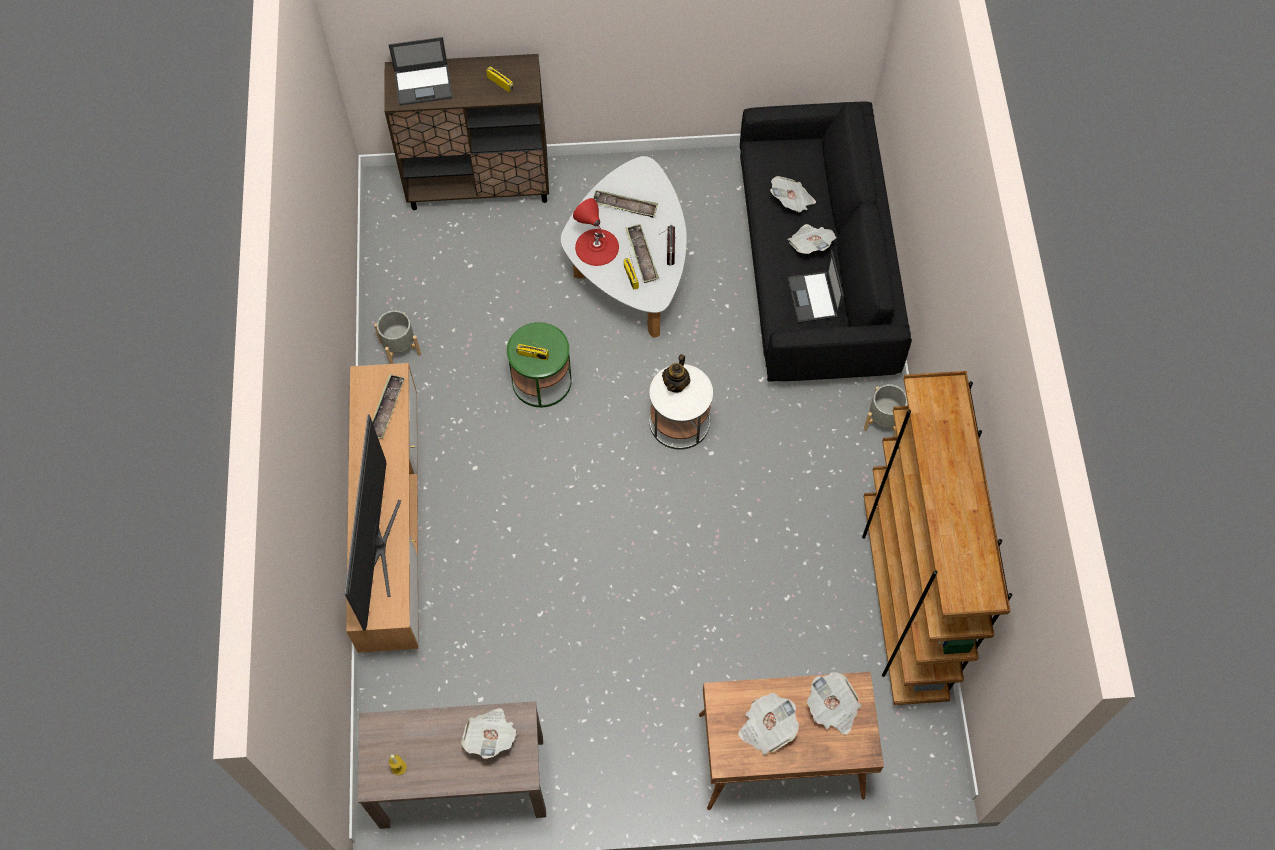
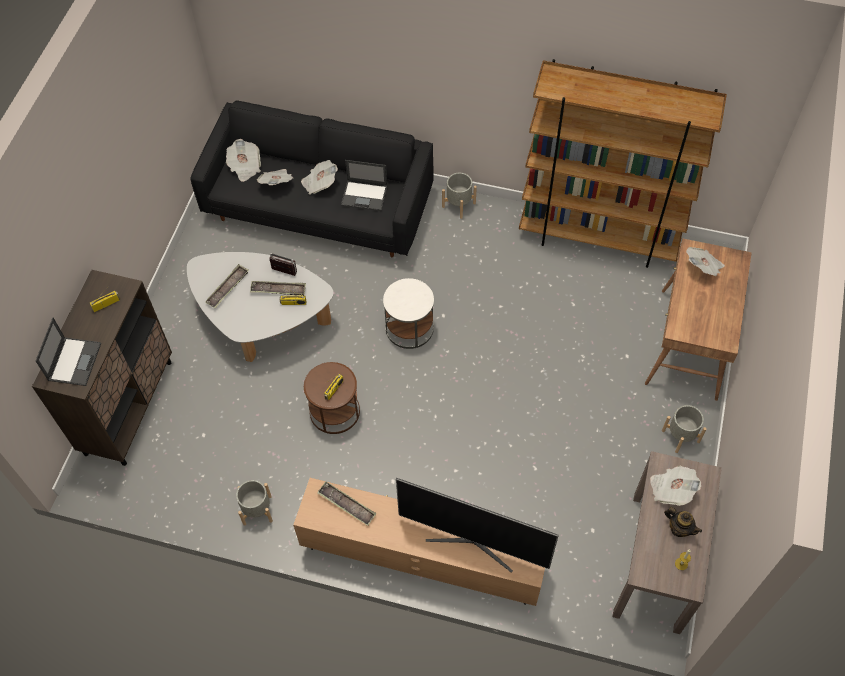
camera: 70 degrees left, 5 degrees down
green side table [507,322,572,407] -> brown side table [304,362,360,434]
red table lamp [573,198,619,266] -> none
teapot [662,354,690,393] -> teapot moved to [664,507,702,537]
newspaper [738,693,799,755] -> newspaper moved to [226,139,261,182]
none -> grey planter [662,405,707,453]

